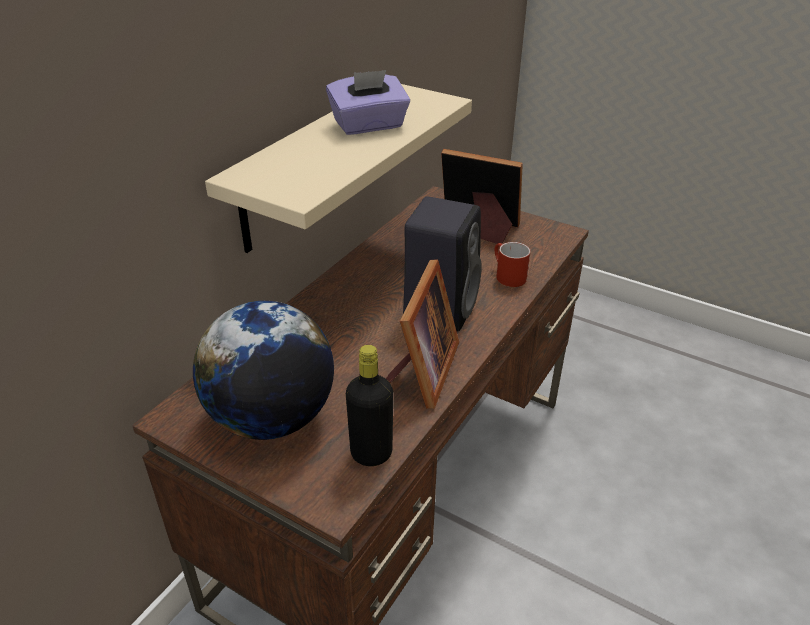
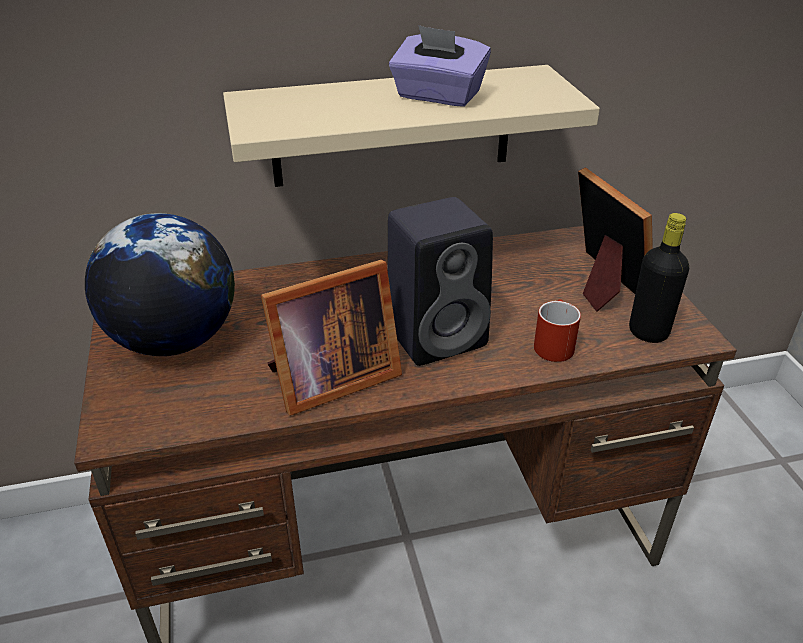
camera: 45 degrees right, 0 degrees up
black bottle [346,345,393,466] -> black bottle moved to [629,213,689,343]

